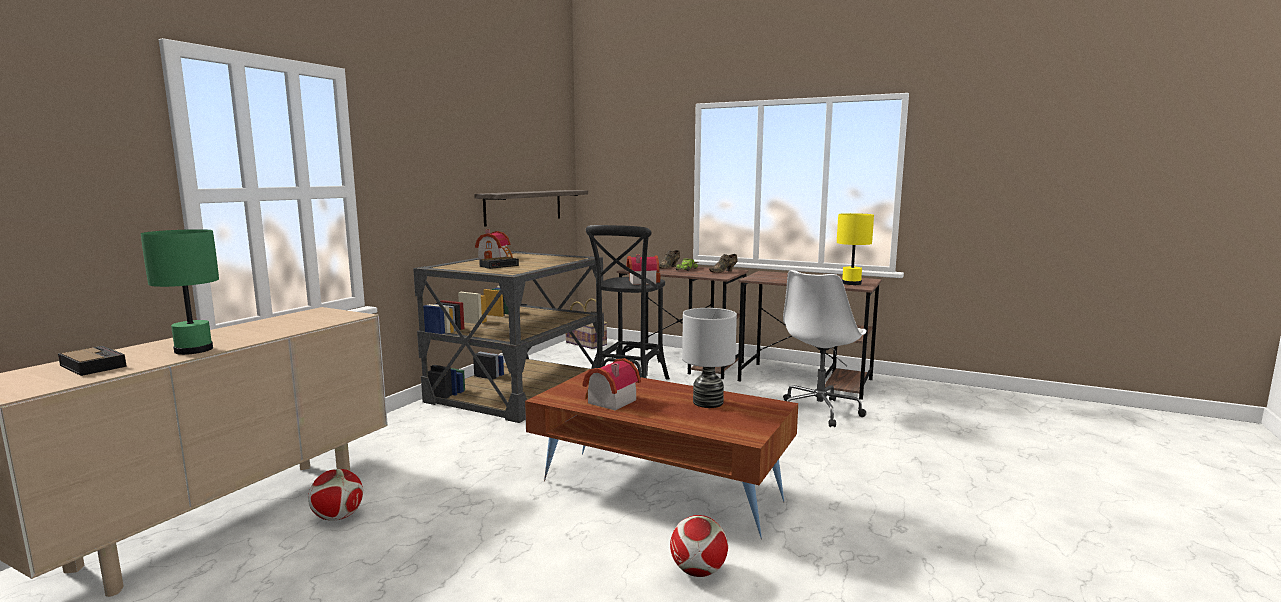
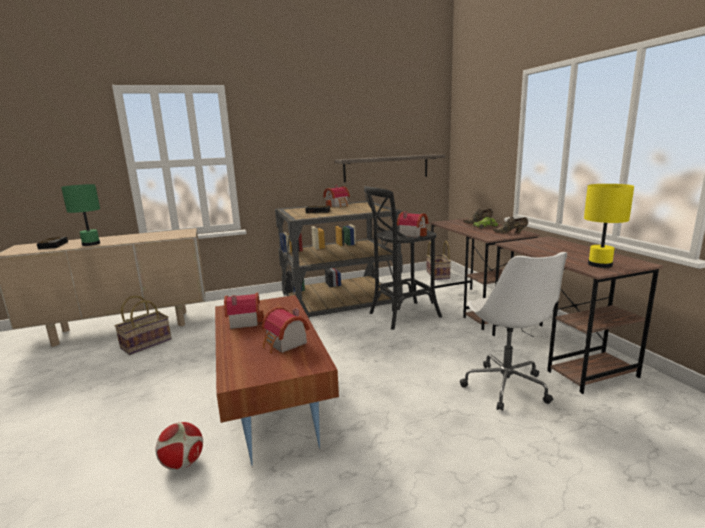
camera: 45 degrees right, 5 degrees up
football [308,469,363,520] -> basket [115,295,172,355]
grey table lamp [682,308,737,408] -> toy house [262,307,310,353]
white office chair [783,270,867,427] -> white office chair turned 90 degrees counterclockwise [460,252,567,411]

